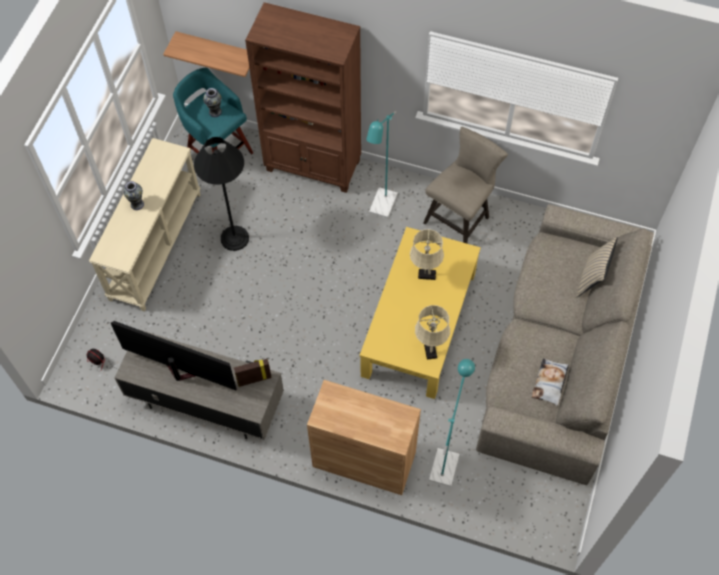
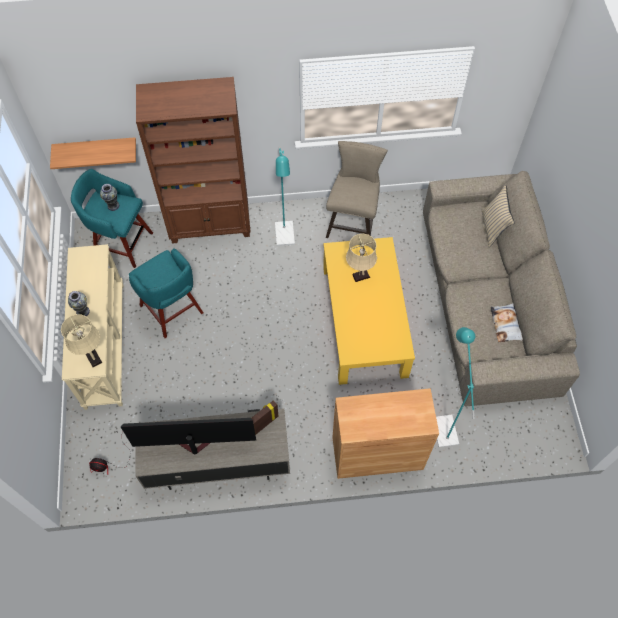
camera: 25 degrees left, 0 degrees up
black floor lamp [194,137,249,251] -> turquoise stool [129,248,204,338]
beige table lamp [415,305,450,360] -> beige table lamp moved to [61,314,102,367]

